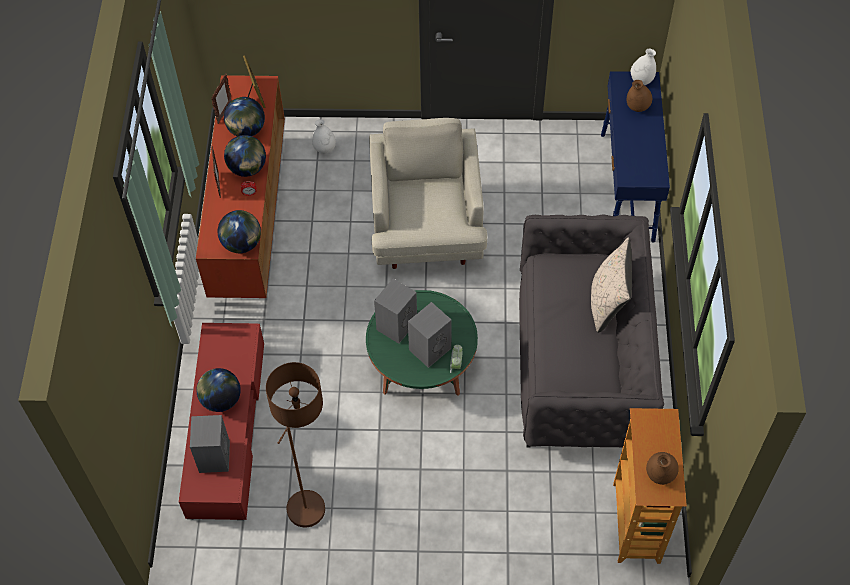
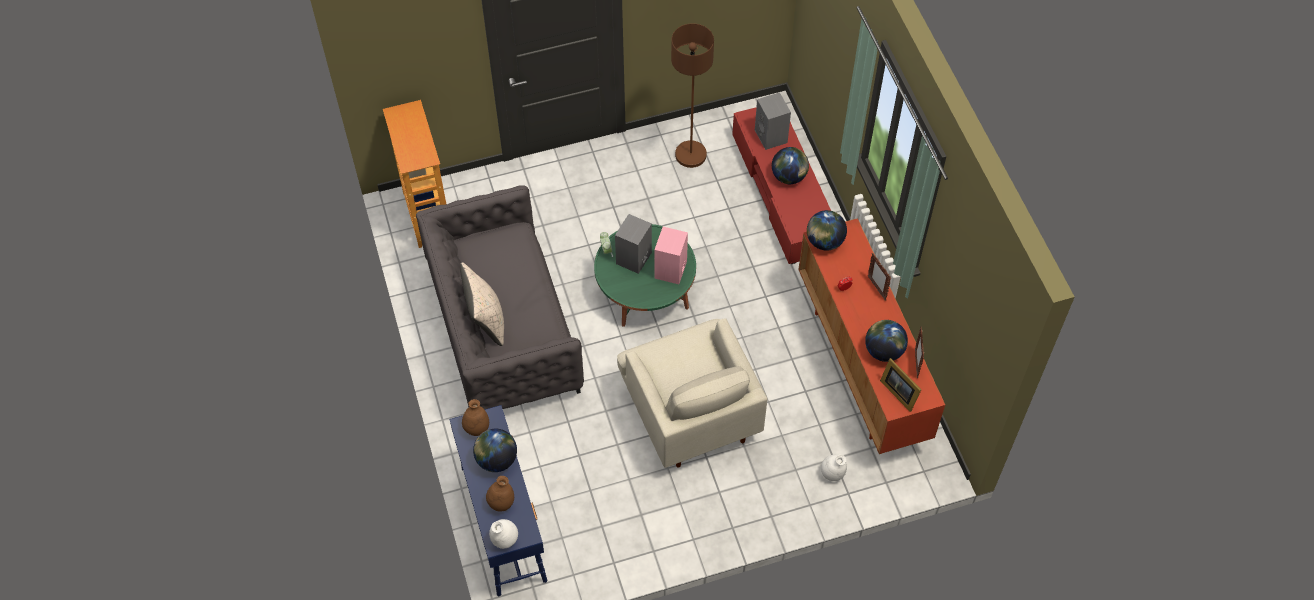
camera: 160 degrees right, 0 degrees up
globe [224,135,266,177] -> globe moved to [473,429,517,472]
grey speaker [374,278,417,344] -> pink speaker [654,227,688,284]
brown vase [646,452,679,485] -> brown vase moved to [462,399,489,436]

